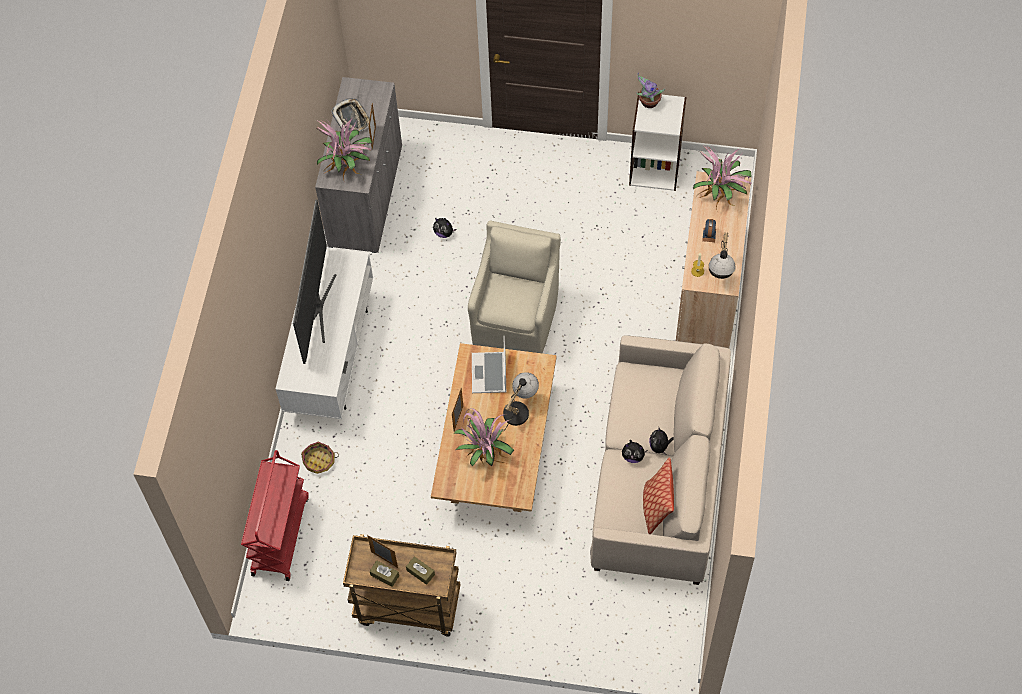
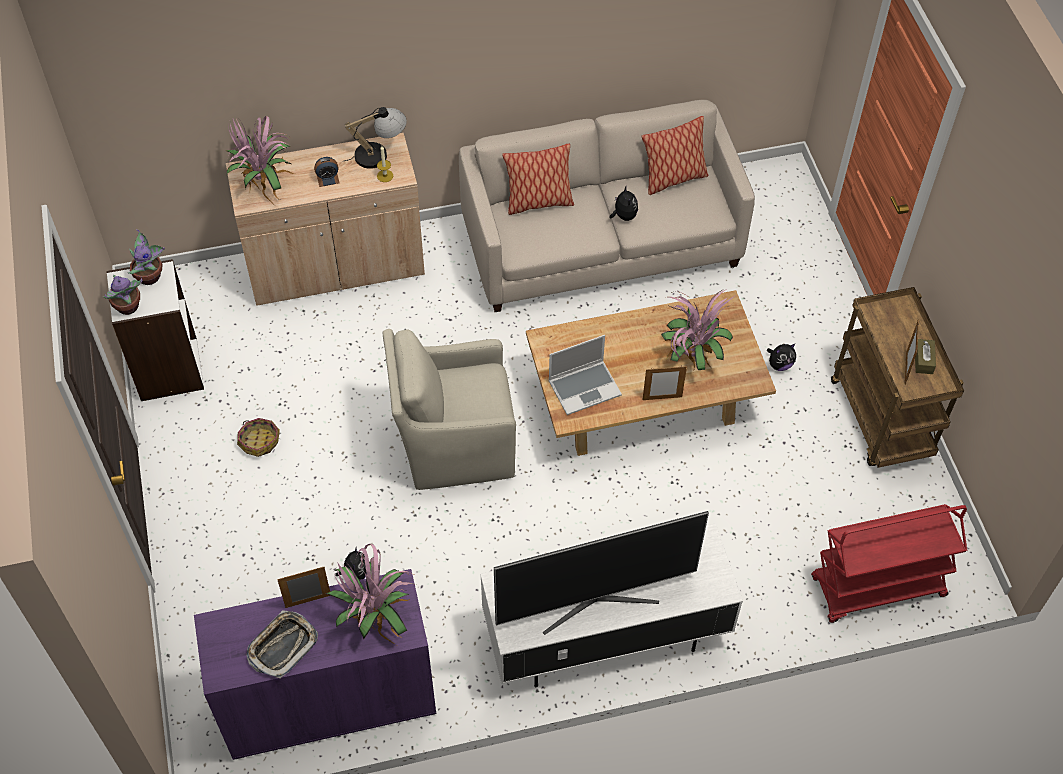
camera: 115 degrees left, 5 degrees down
basket [301,442,339,474] -> basket moved to [237,418,280,457]
grey cabinet [315,77,402,253] -> purple cabinet [194,569,436,760]
brown tissue box [406,556,435,585] -> none
table lamp [503,372,539,431] -> none
plush toy [649,426,674,455] -> plush toy moved to [767,344,796,371]
none -> potted plant [128,229,165,285]
none -> pillow [502,144,574,215]

